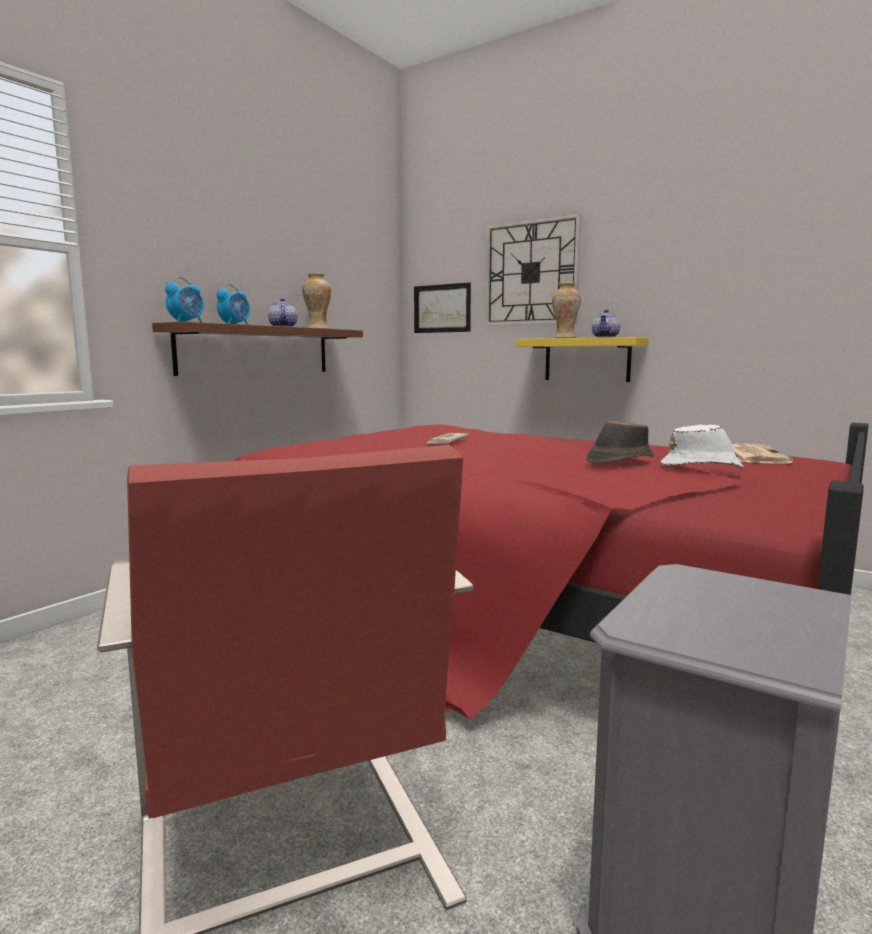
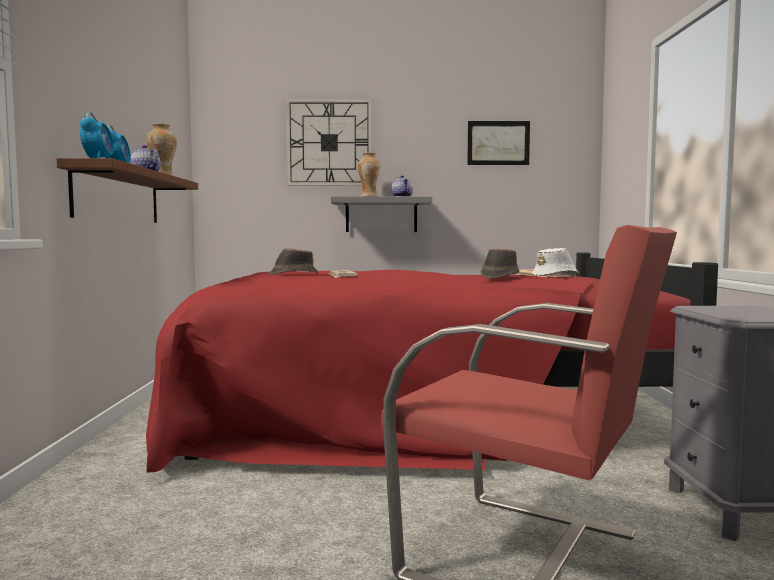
camera: 35 degrees left, 5 degrees down
picture [414,282,471,333] -> picture moved to [467,121,530,165]
yellow shelf [516,337,649,382] -> grey shelf [331,196,432,232]
none -> brown hat [269,248,318,275]

